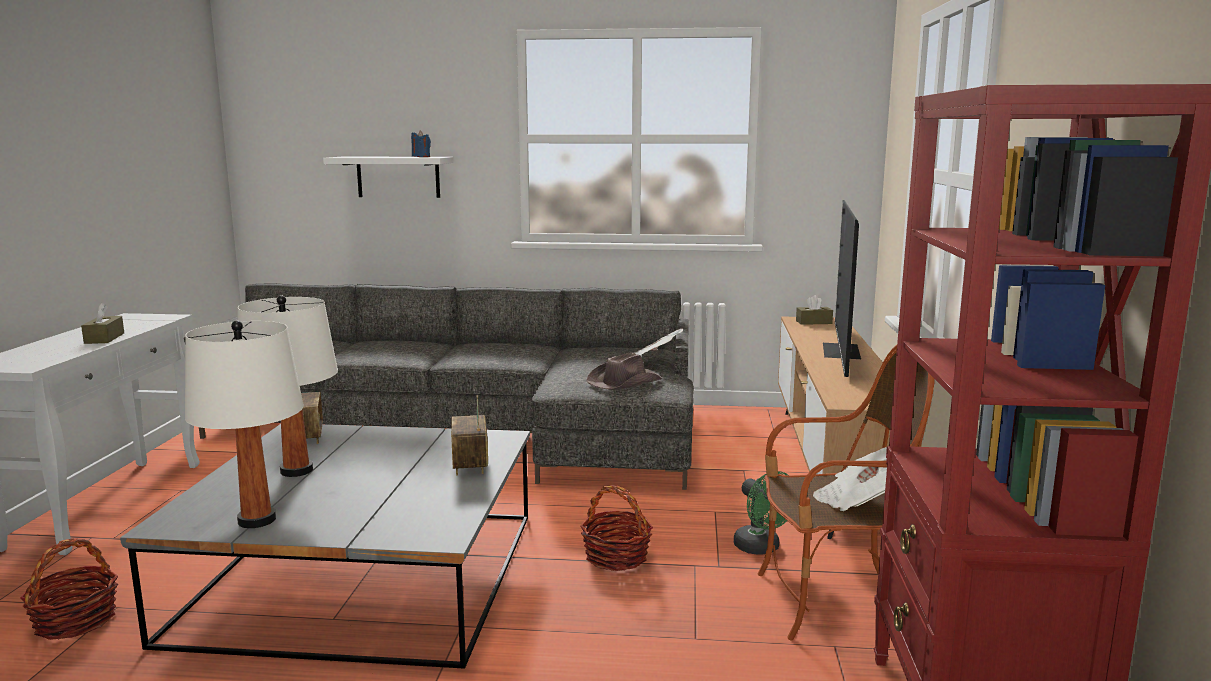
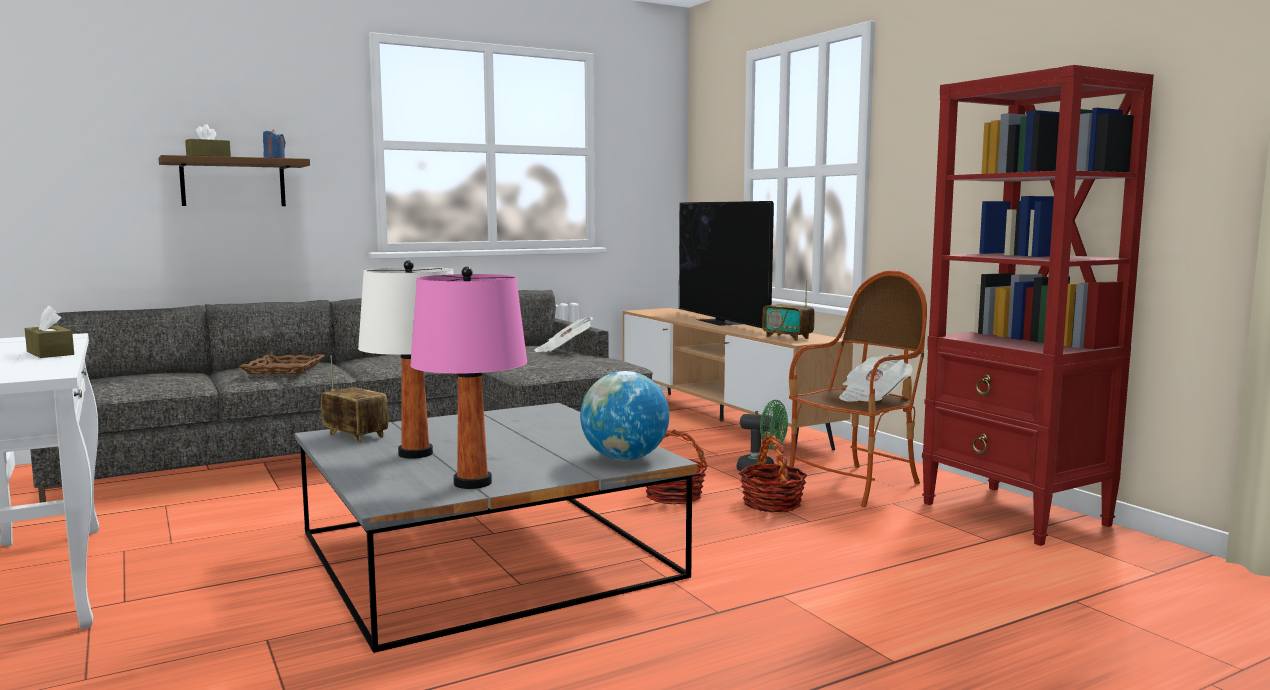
camera: 35 degrees left, 5 degrees down
basket [20,538,118,640] -> basket moved to [739,435,807,512]
white table lamp [185,321,304,528] -> pink table lamp [410,267,527,489]
white shelf [323,157,453,198] -> brown shelf [159,155,310,206]
radio [451,395,488,475] -> radio moved to [762,280,815,341]
brown hat [586,352,662,390] -> none
brown tissue box [796,295,833,325] -> brown tissue box moved to [185,124,231,157]
none -> brown tray [239,354,325,374]
none -> globe [580,371,670,461]

